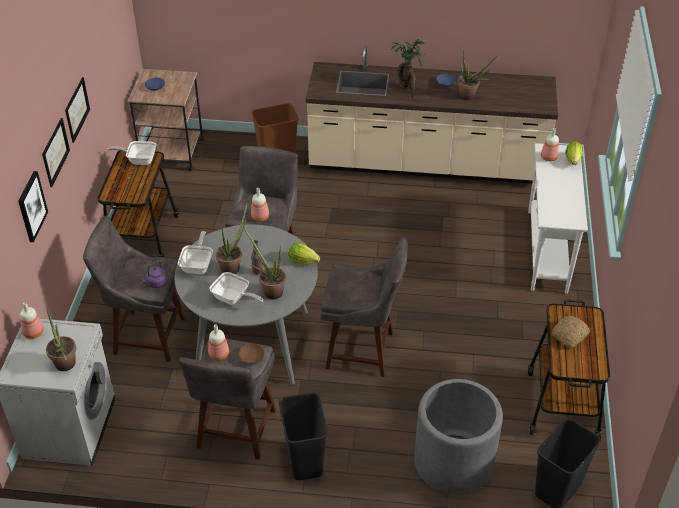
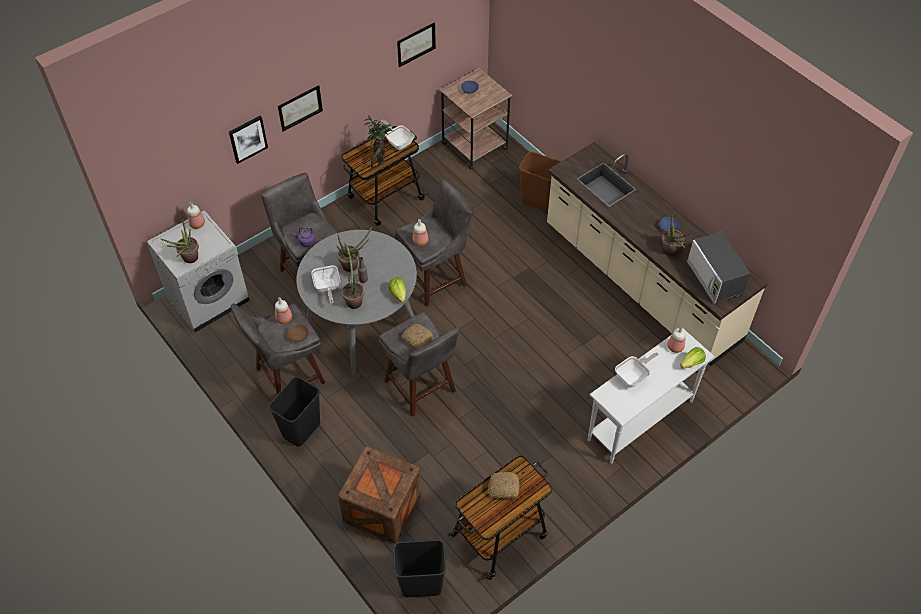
camera: 45 degrees right, 10 degrees up
picture [65,77,90,143] -> picture moved to [397,23,436,67]
frying pan [178,231,213,274] -> frying pan moved to [615,352,659,387]
potted plant [391,39,426,98] -> potted plant moved to [364,115,392,168]
grey planter [414,379,503,495] -> crate [338,446,422,544]
none -> bread [402,324,434,350]
none -> microwave [687,231,751,304]

